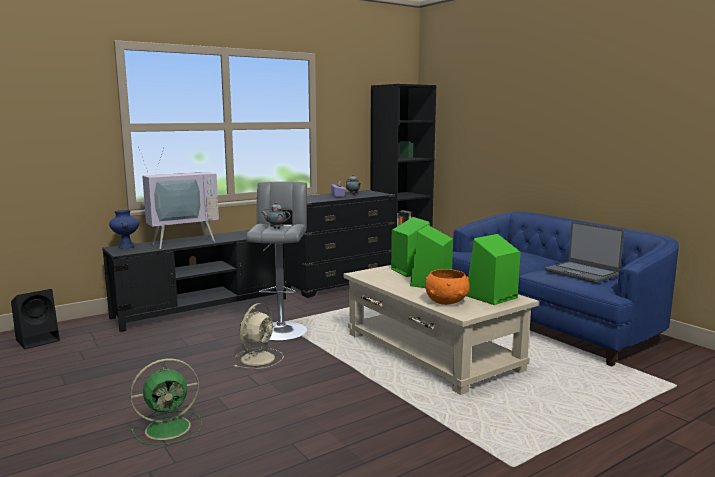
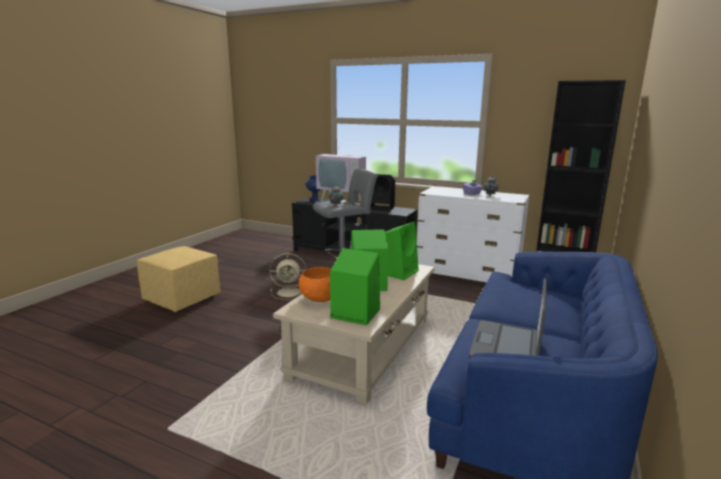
camera: 60 degrees right, 5 degrees up
black speaker [11,289,60,349] -> black speaker moved to [371,174,395,211]
green fan [130,358,202,445] -> yellow ottoman [137,246,221,312]
black dresser [283,190,395,298] -> white dresser [417,186,530,282]

